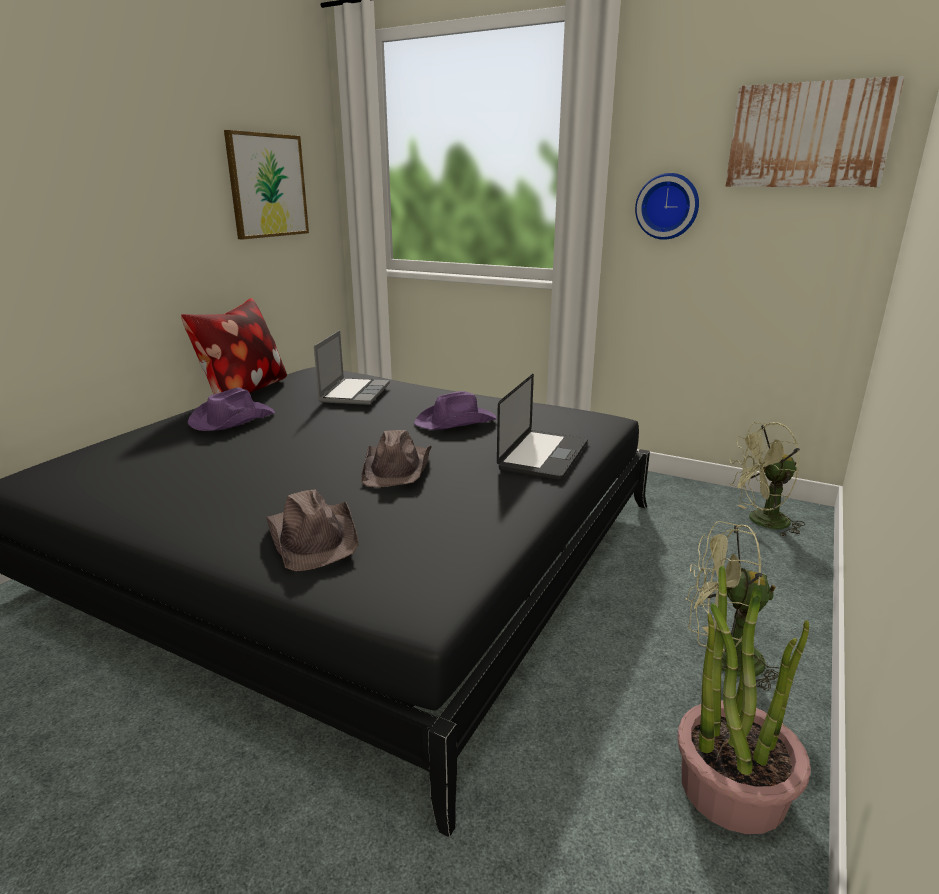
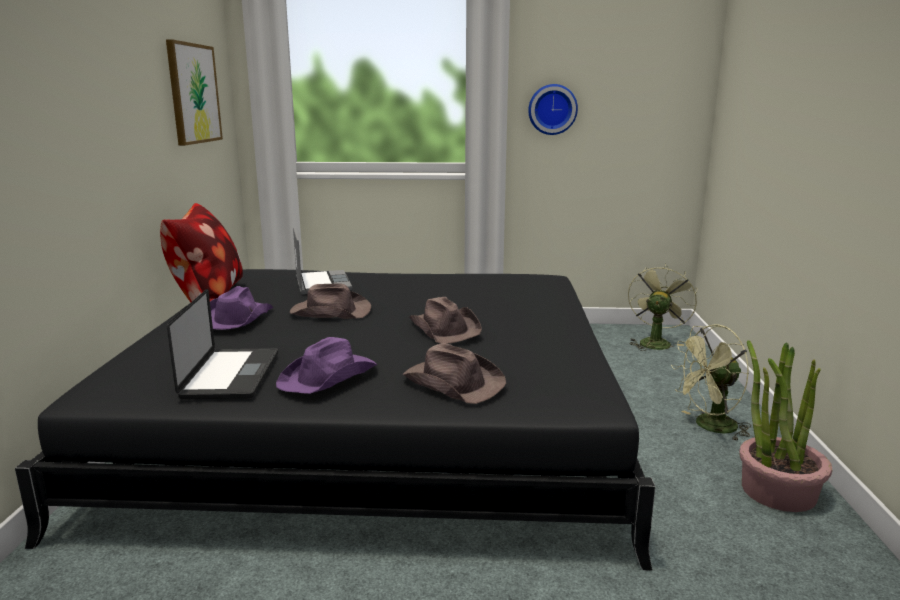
camera: 25 degrees left, 5 degrees down
purple hat [414,391,497,430] -> purple hat moved to [276,337,377,394]
laptop [497,374,588,480] -> laptop moved to [167,289,278,400]
picture [725,76,905,187] -> none
green fan [729,422,805,537] -> green fan turned 150 degrees clockwise [628,264,697,351]
none -> brown hat [290,284,371,319]

